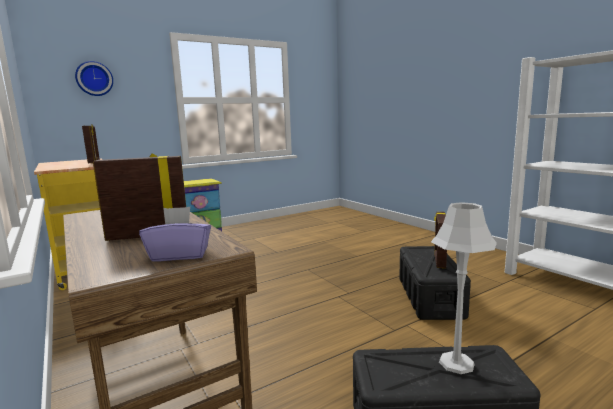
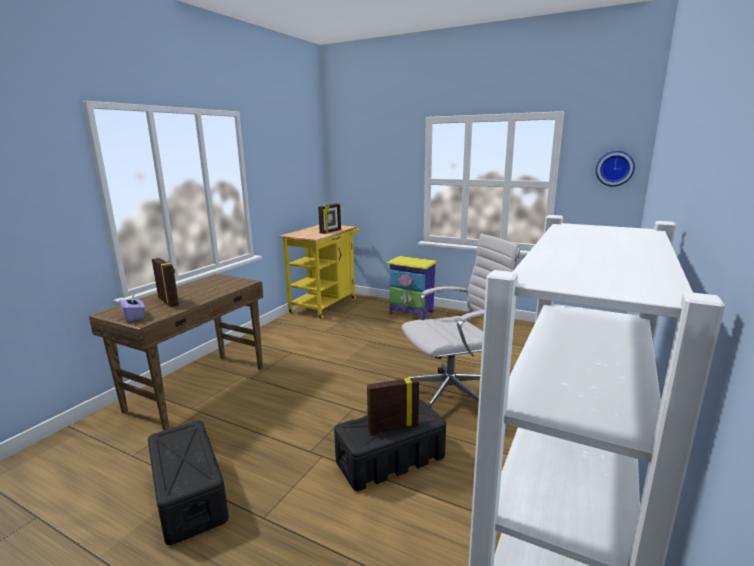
camera: 60 degrees right, 5 degrees up
wall clock [75,61,113,96] -> wall clock moved to [596,151,635,187]
grey table lamp [431,202,497,374] -> none
none -> white office chair [402,233,520,408]

